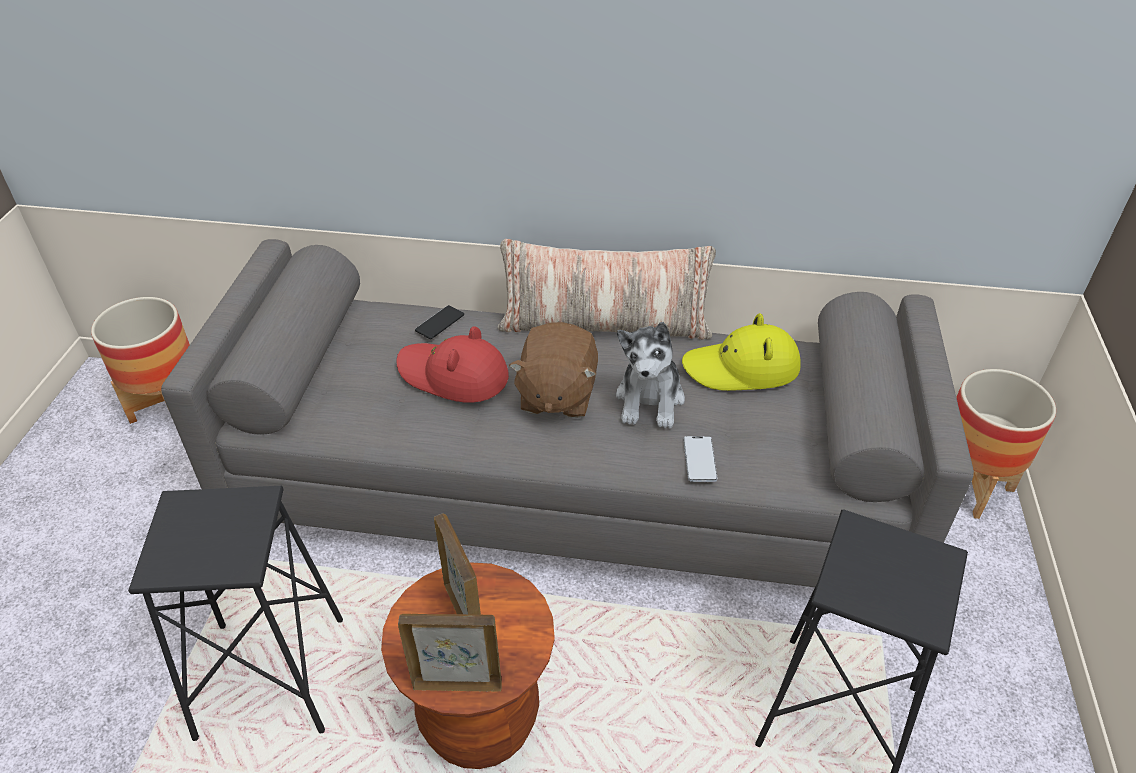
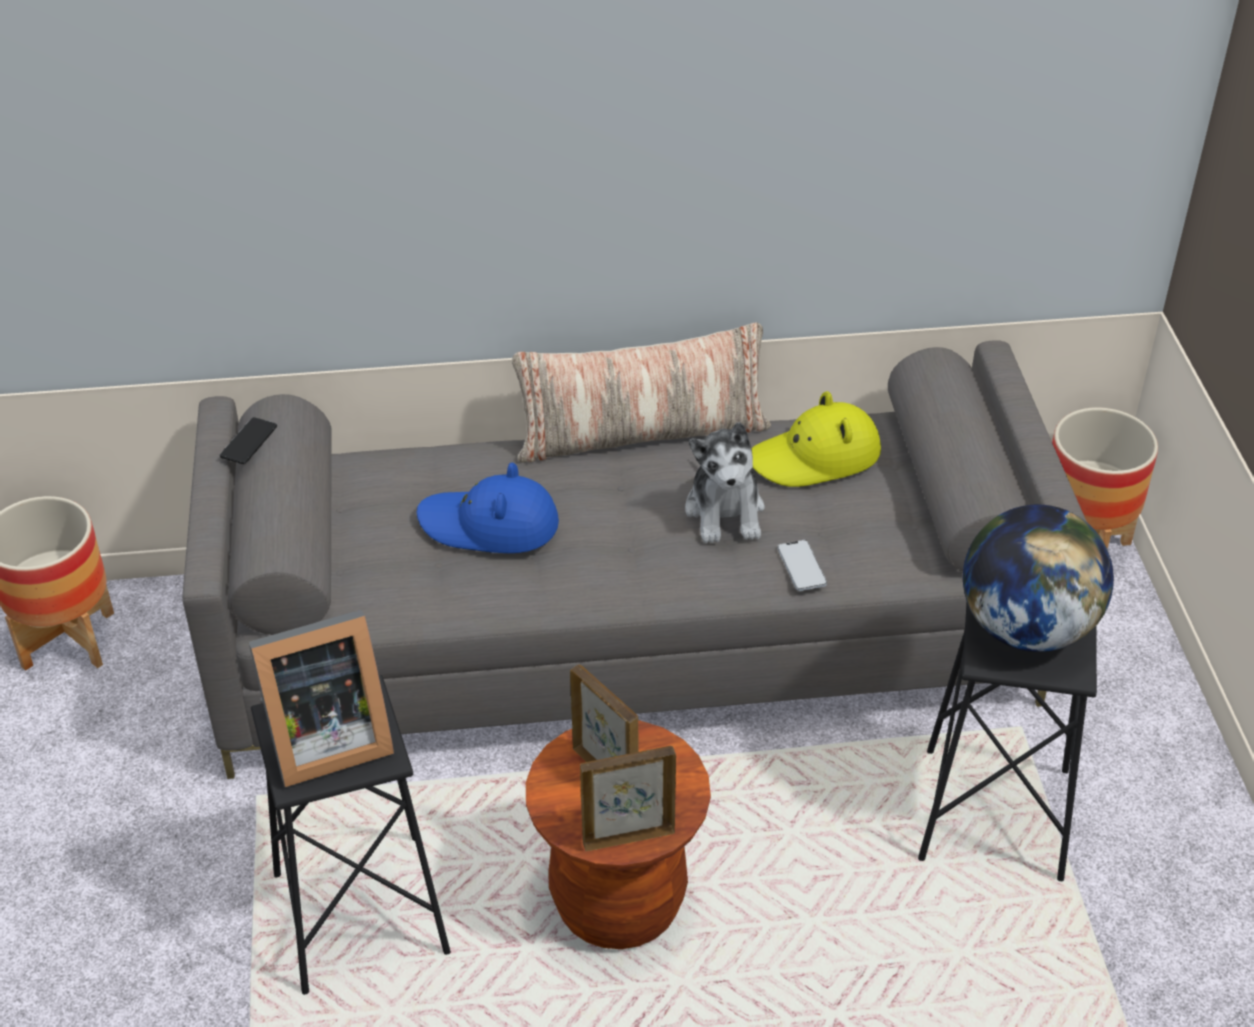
camera: 15 degrees left, 0 degrees up
red hat [396,326,509,403] -> blue hat [417,463,559,553]
phone [415,305,464,339] -> phone moved to [220,417,277,464]
brown plush toy [509,322,598,418] -> none
none -> picture frame [248,610,394,787]
none -> globe [963,505,1114,652]

